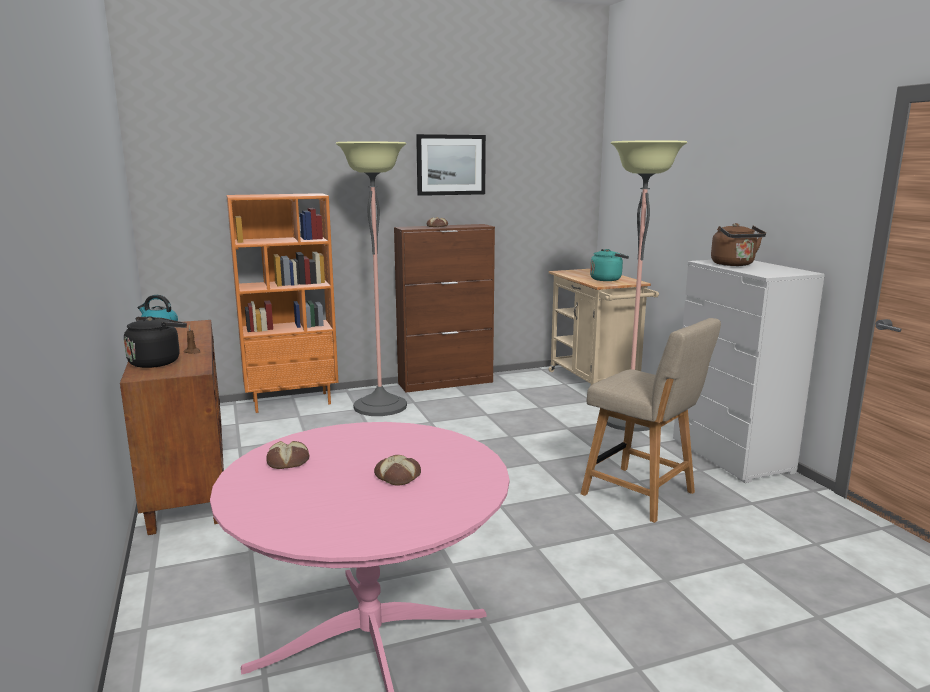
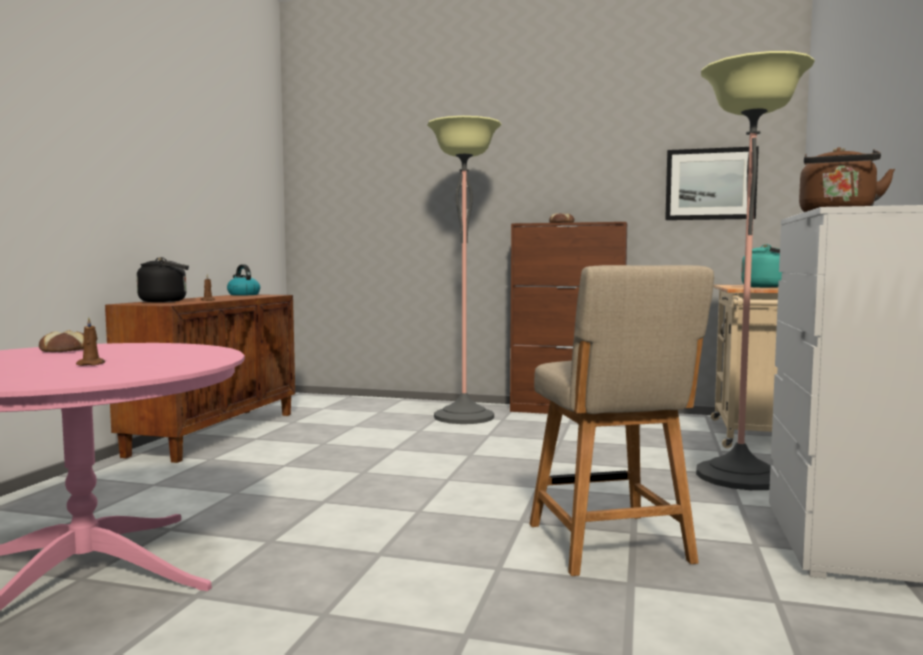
camera: 35 degrees right, 10 degrees down
orange bookcase [227,193,339,413] -> none
bread [374,455,421,485] -> brown candle [76,317,105,366]
picture [416,134,486,196] -> picture moved to [665,146,759,220]

